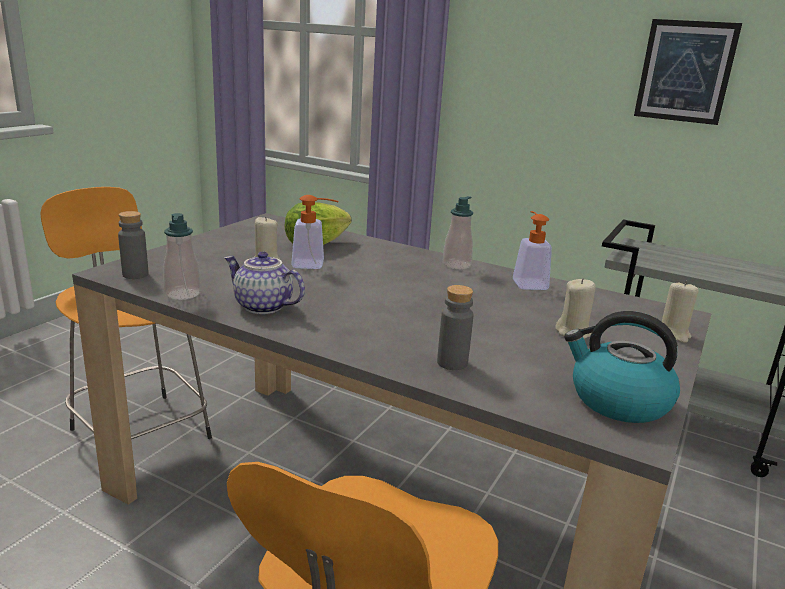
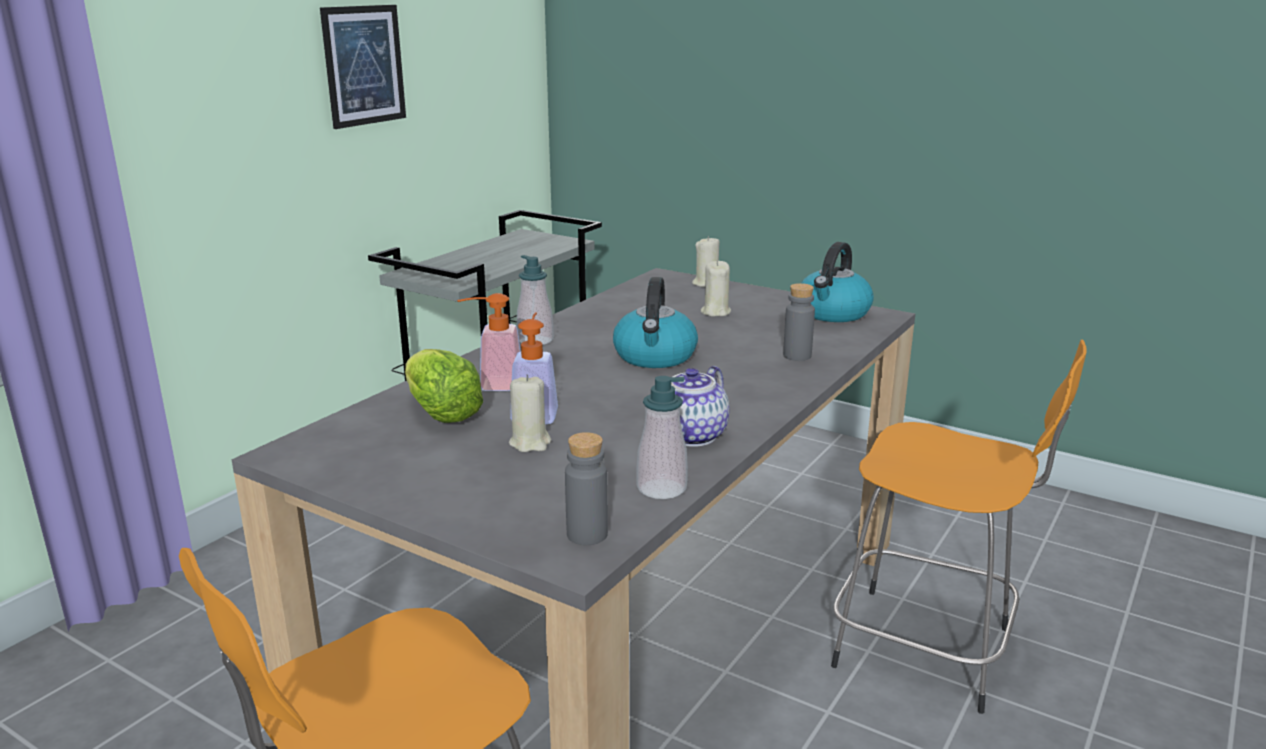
camera: 85 degrees left, 0 degrees up
soap dispenser [513,211,552,290] -> soap dispenser moved to [457,293,521,391]
none -> kettle [613,277,698,368]

